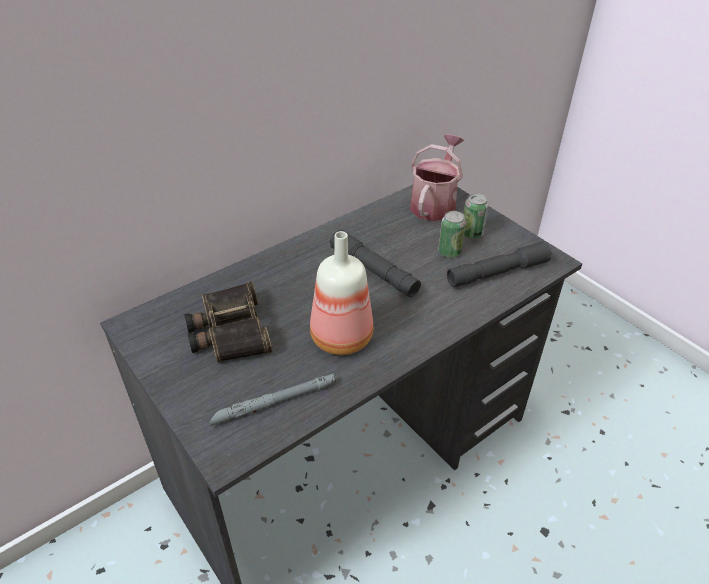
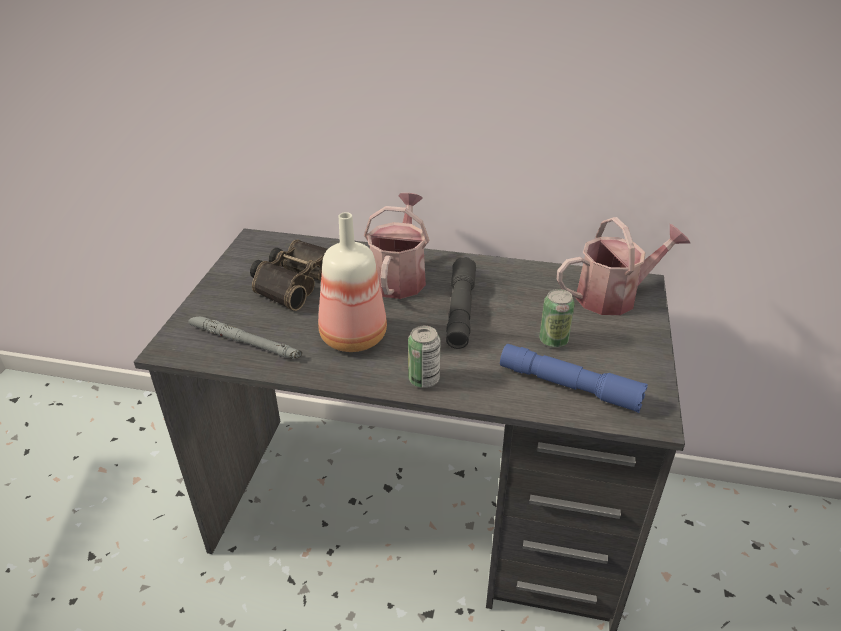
camera: 50 degrees right, 5 degrees down
grey flashlight [447,241,552,287] -> blue flashlight [500,344,648,413]
can [463,193,489,239] -> can moved to [408,326,441,388]
none -> watering can [364,193,429,299]

